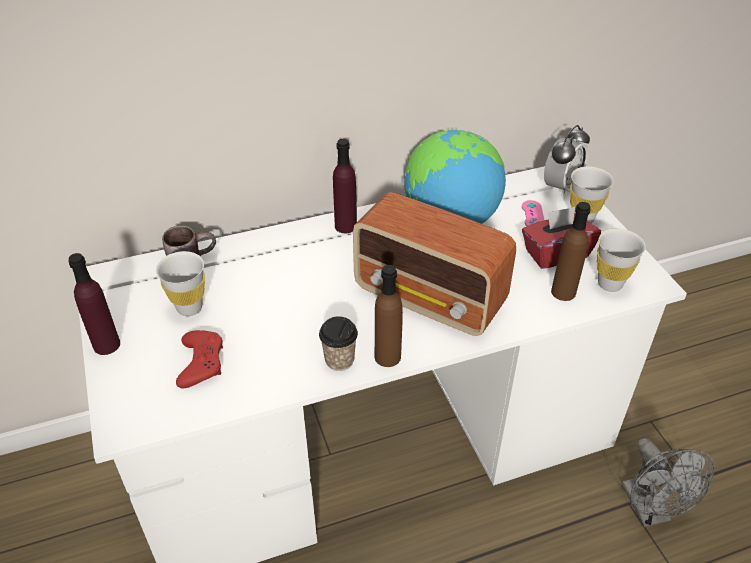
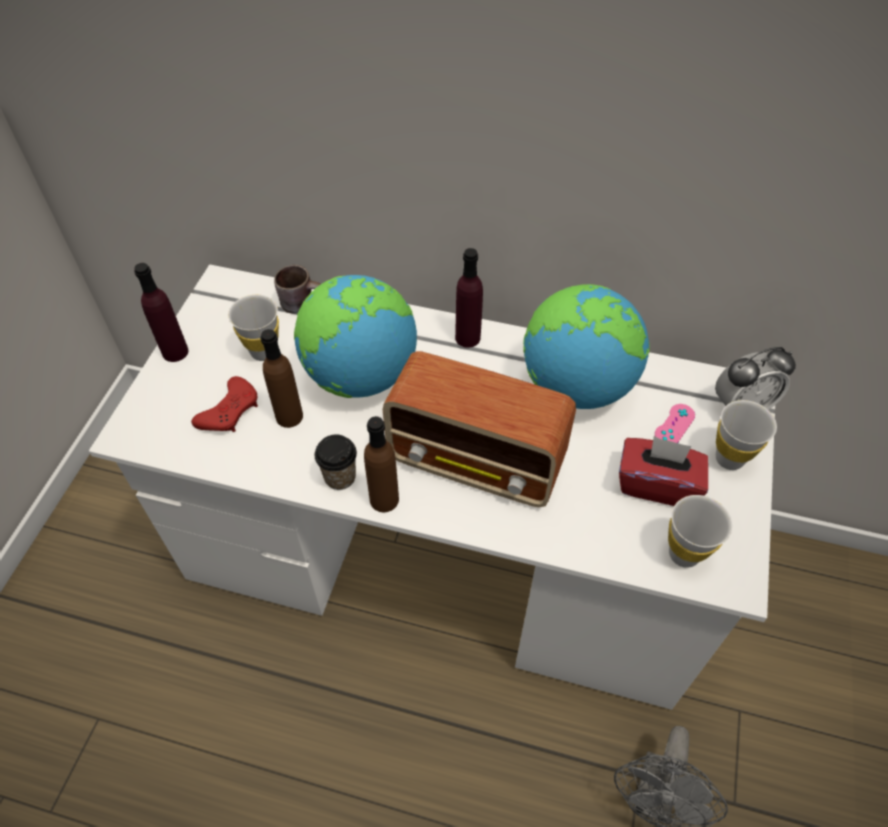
camera: 35 degrees right, 10 degrees up
radio [353,192,516,336] -> radio turned 45 degrees counterclockwise [383,351,576,507]
brown bottle [551,202,591,301] -> brown bottle moved to [261,329,303,428]
none -> globe [294,275,417,398]

